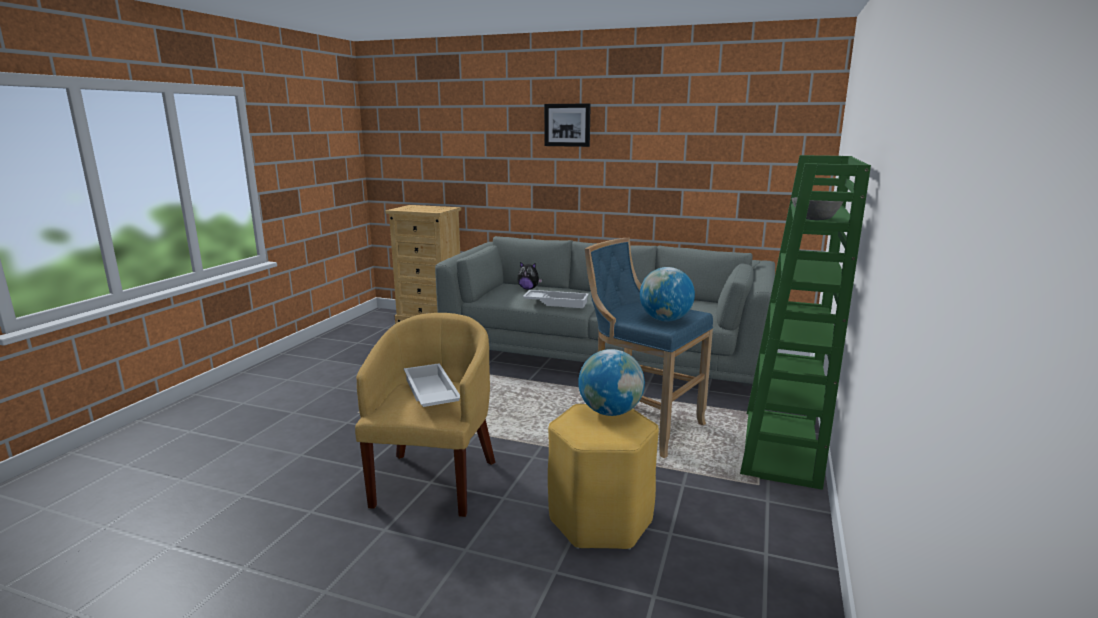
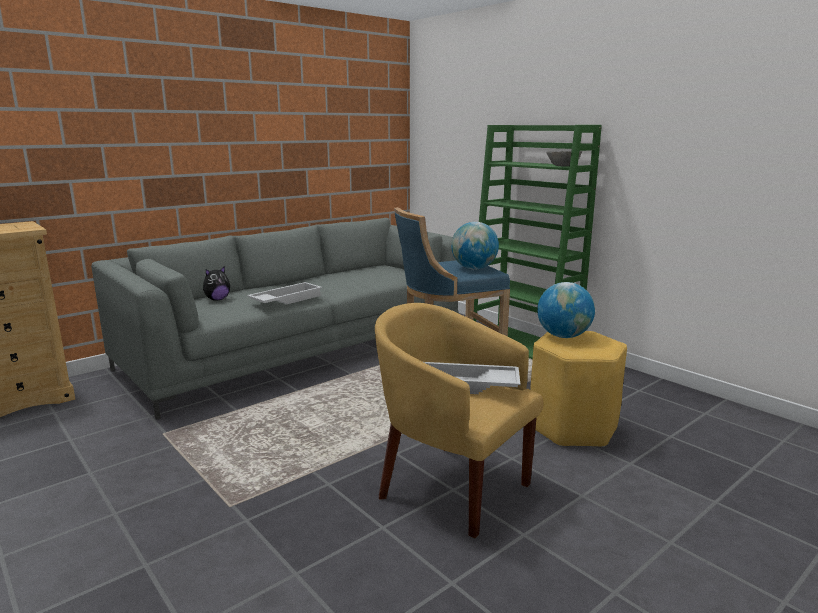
camera: 60 degrees left, 0 degrees up
picture [544,103,591,147] -> none

